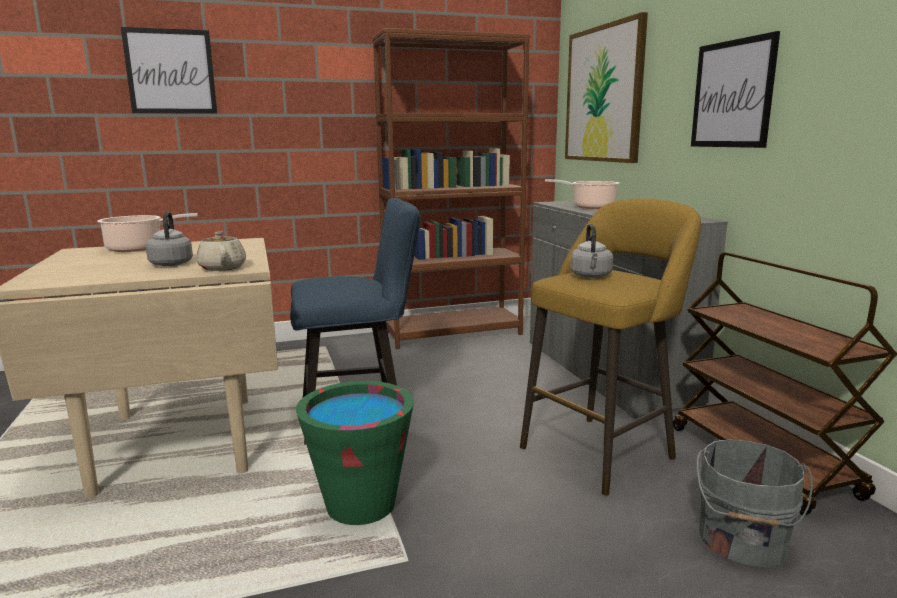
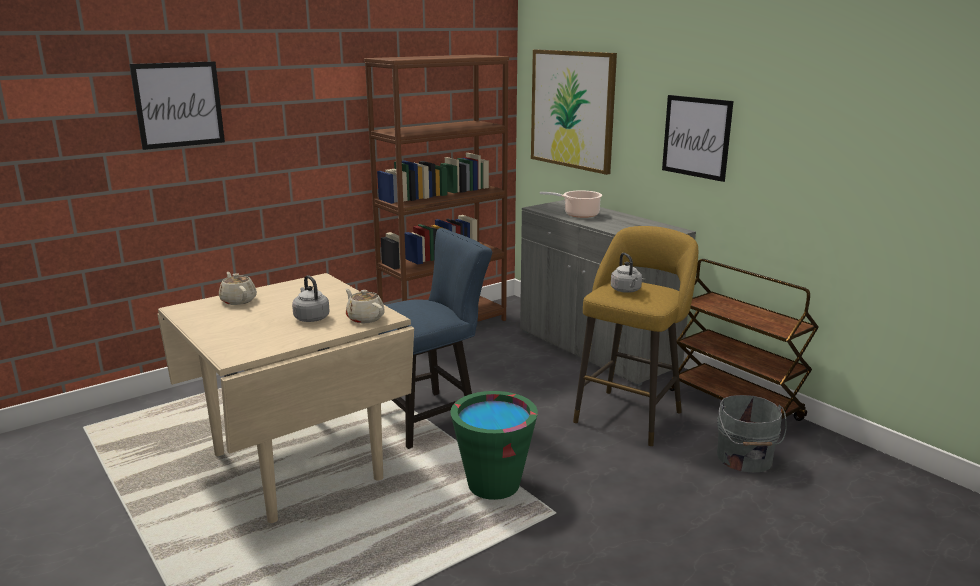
camera: 20 degrees left, 5 degrees up
cooking pot [97,213,198,252] -> beige teapot [219,272,257,305]

